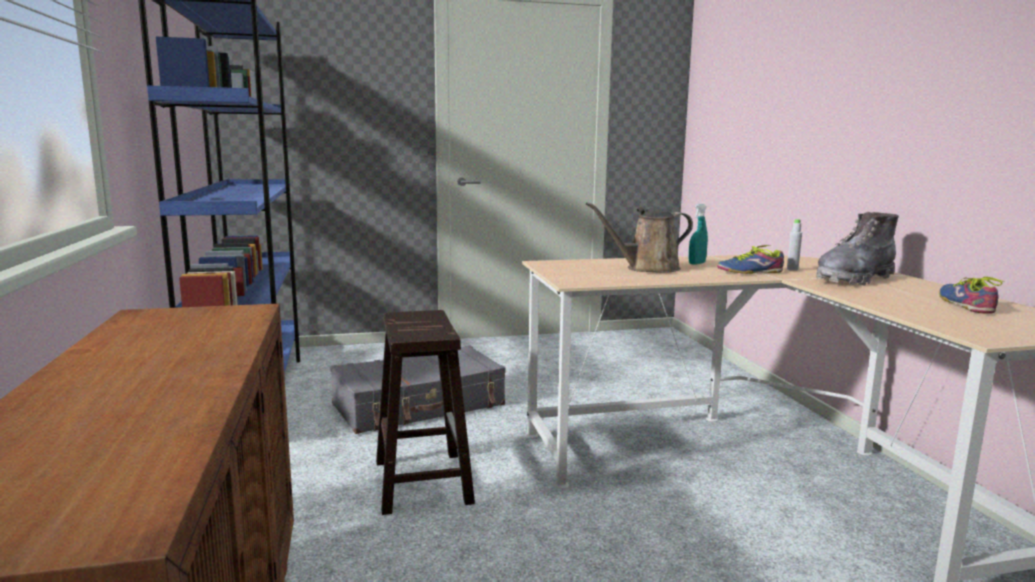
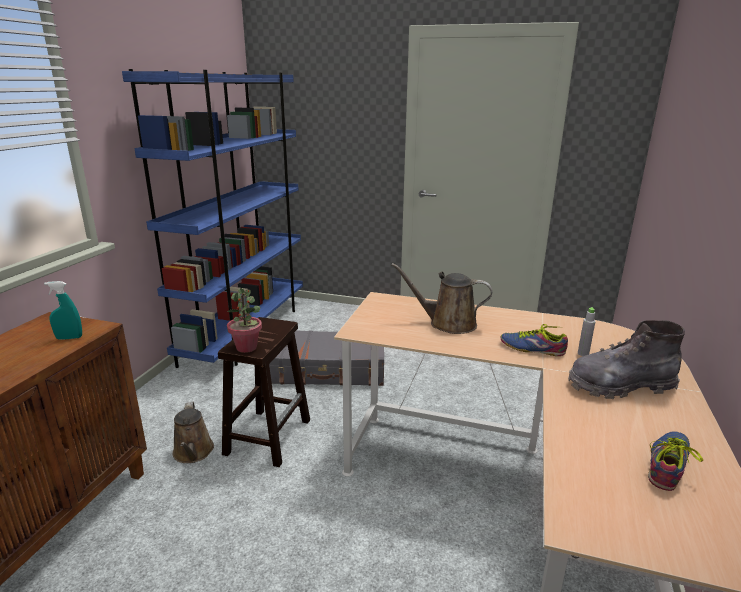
camera: 30 degrees right, 10 degrees up
turquoise spray bottle [689,204,708,265] -> turquoise spray bottle moved to [44,281,82,340]
none -> brown watering can [173,402,214,463]
none -> potted plant [227,288,262,353]

